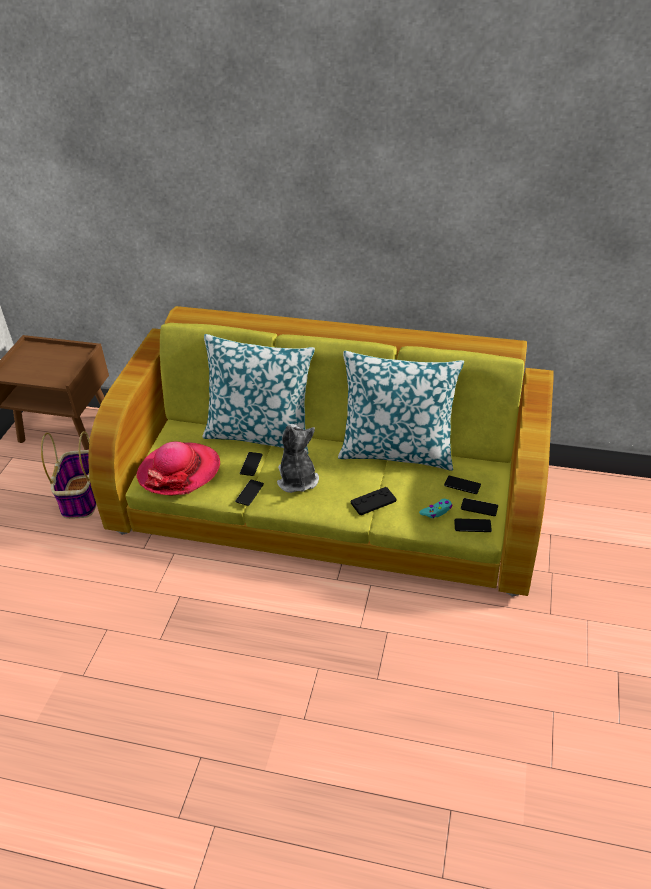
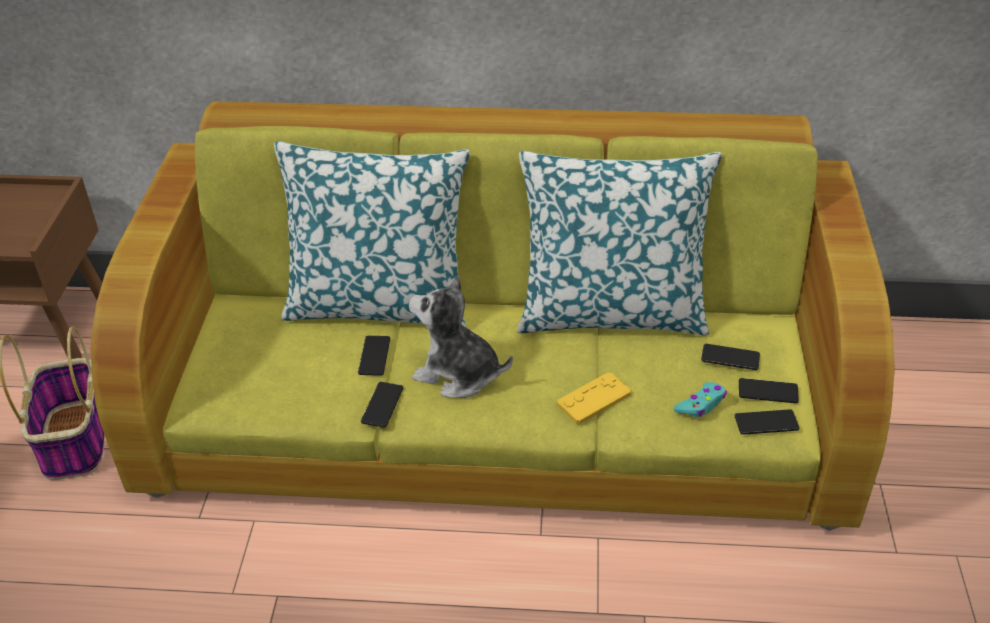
camera: 10 degrees left, 0 degrees up
hat [136,441,220,496] -> none
plush toy [277,424,319,493] -> plush toy turned 45 degrees counterclockwise [409,275,513,398]
black game controller [351,487,396,515] -> yellow game controller [557,372,631,424]

